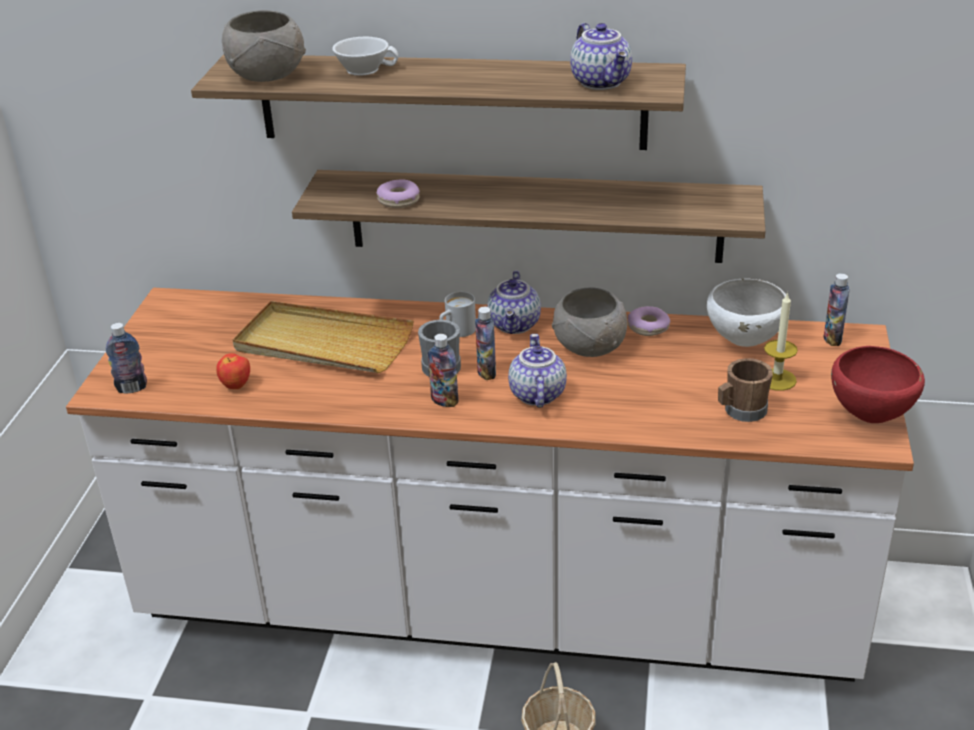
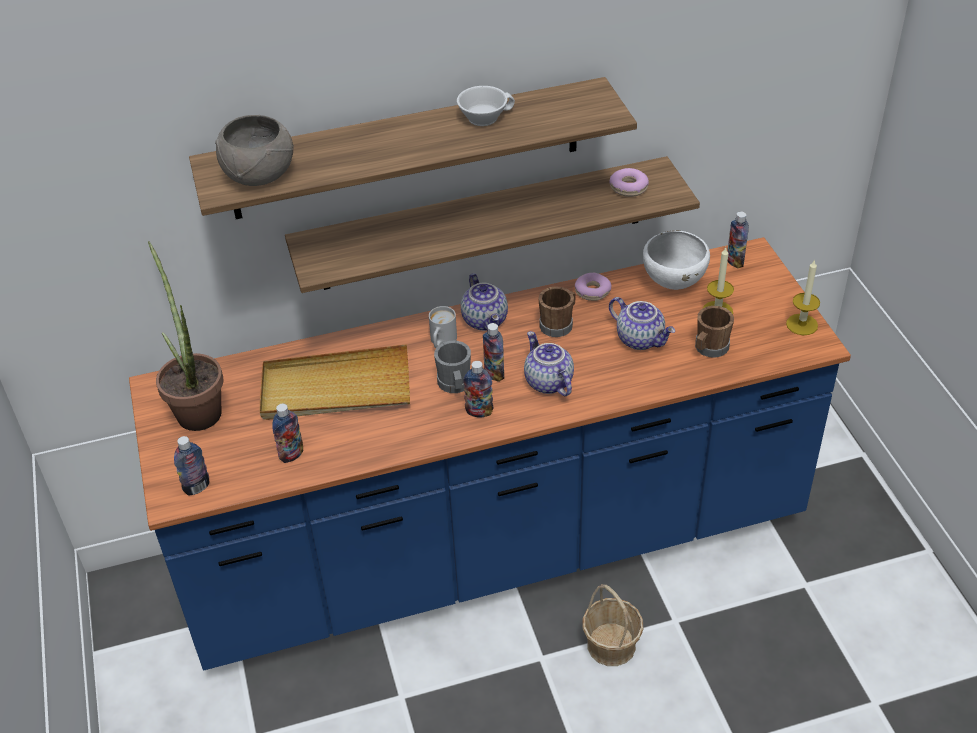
camera: 25 degrees left, 10 degrees up
white counter [66,288,914,682] -> blue counter [129,237,851,670]
apple [216,353,250,389] -> bottle [272,404,303,463]
white cup [332,37,398,76] -> white cup moved to [457,86,515,126]
donut [377,180,420,208] -> donut moved to [610,168,649,197]
grey bowl [552,287,627,357] -> brown mug [538,286,576,337]
teapot [570,23,632,90] -> teapot moved to [609,297,675,350]
red bowl [831,346,925,423] -> candle [786,259,820,335]
none -> potted plant [148,241,224,431]

